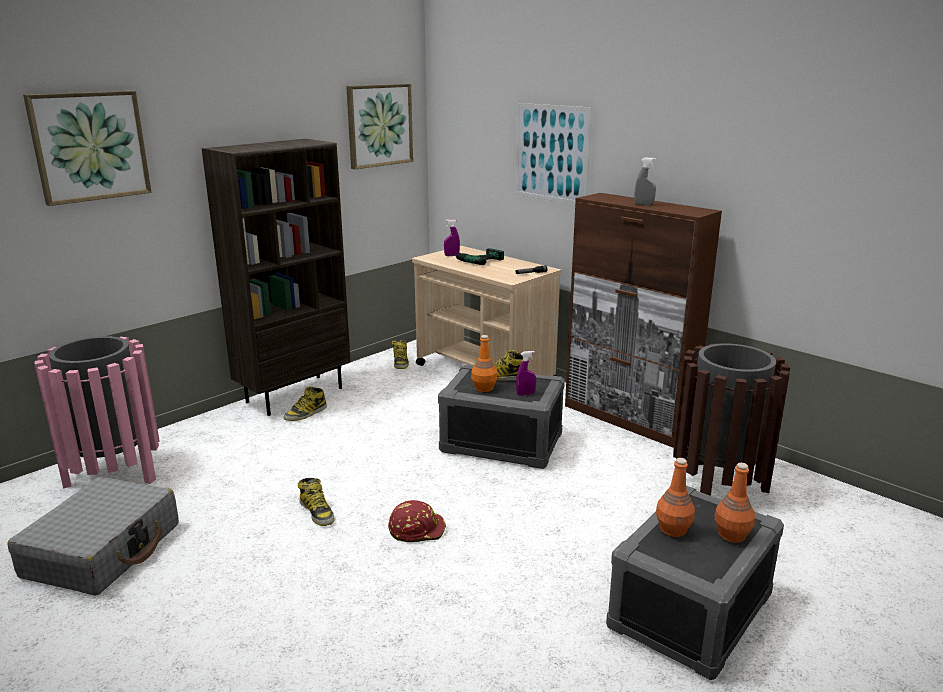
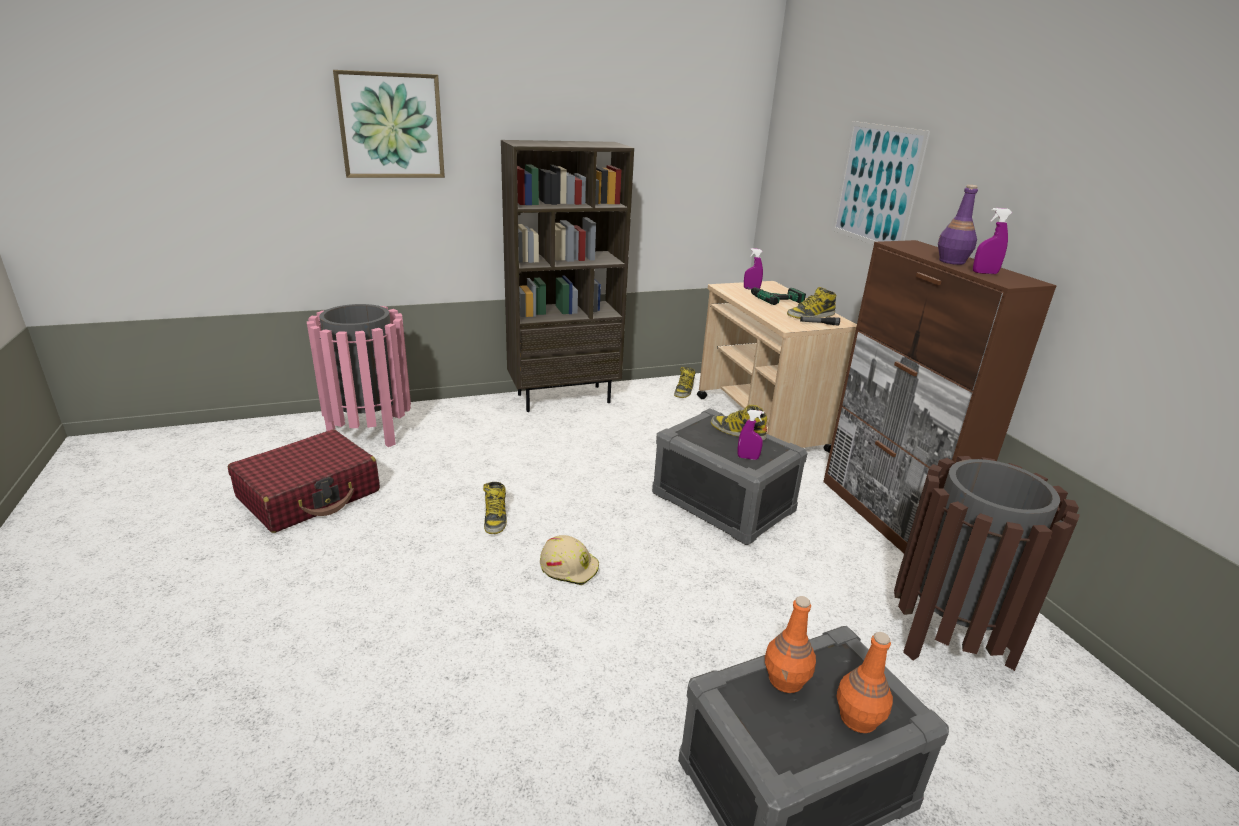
camera: 25 degrees right, 5 degrees up
grey suitcase [7,477,179,596] -> red suitcase [228,430,380,533]
boot [284,387,327,421] -> boot moved to [787,287,836,319]
picture [346,84,413,169] -> none
red hard hat [388,500,446,542] -> beige hard hat [540,535,599,585]
orange bottle [471,335,497,392] -> none
grey spray bottle [634,157,656,205] -> purple bottle [938,185,978,265]
none -> purple spray bottle [973,208,1013,274]

